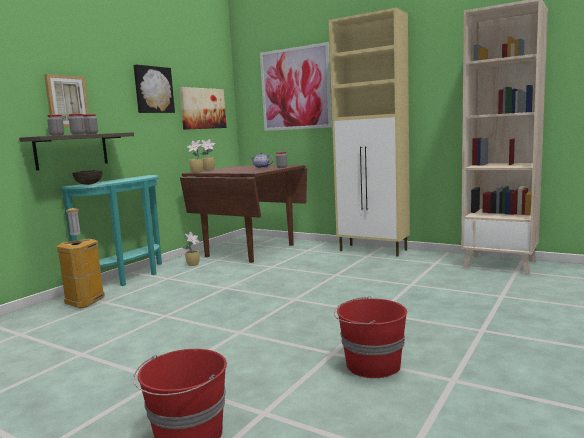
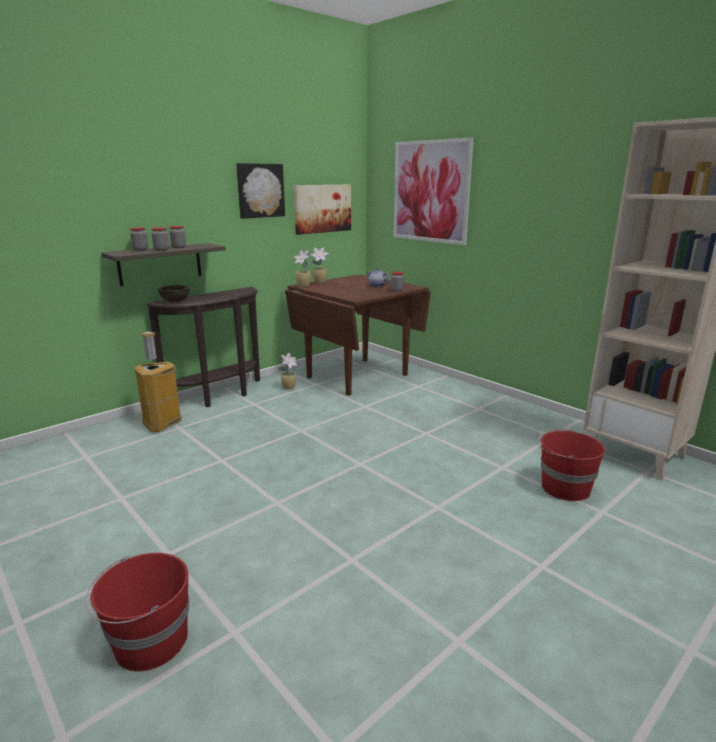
camera: 15 degrees right, 10 degrees up
picture [44,74,89,127] -> none
turquoise console table [60,175,162,286] -> brown console table [146,287,260,407]
beige cabinet [329,8,410,257] -> none
red bucket [334,296,407,378] -> red bucket moved to [538,429,605,501]

